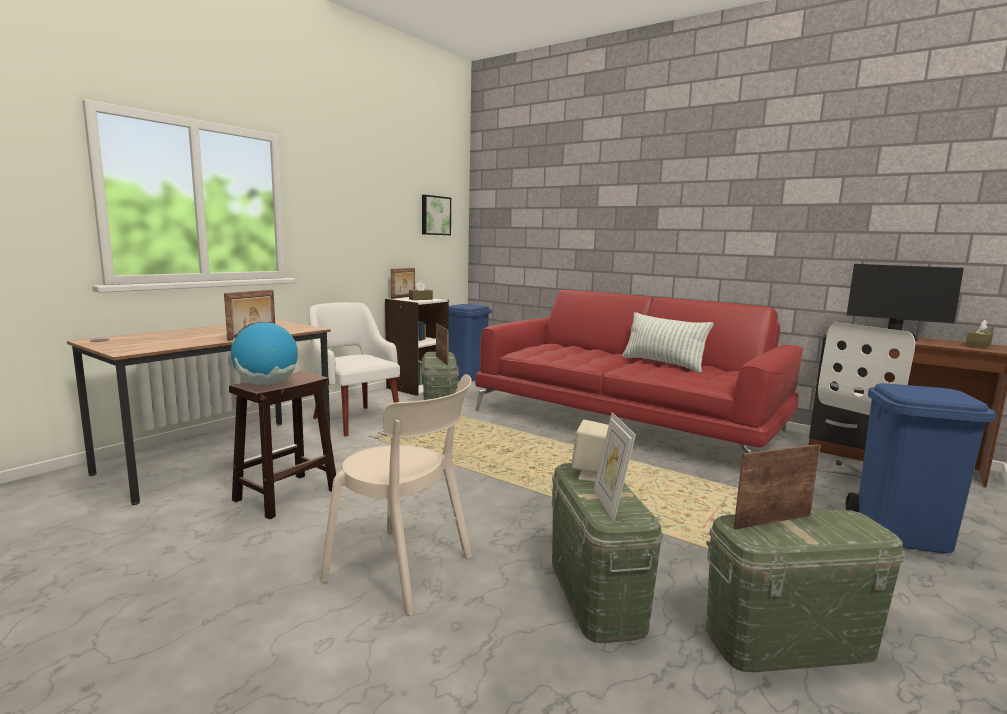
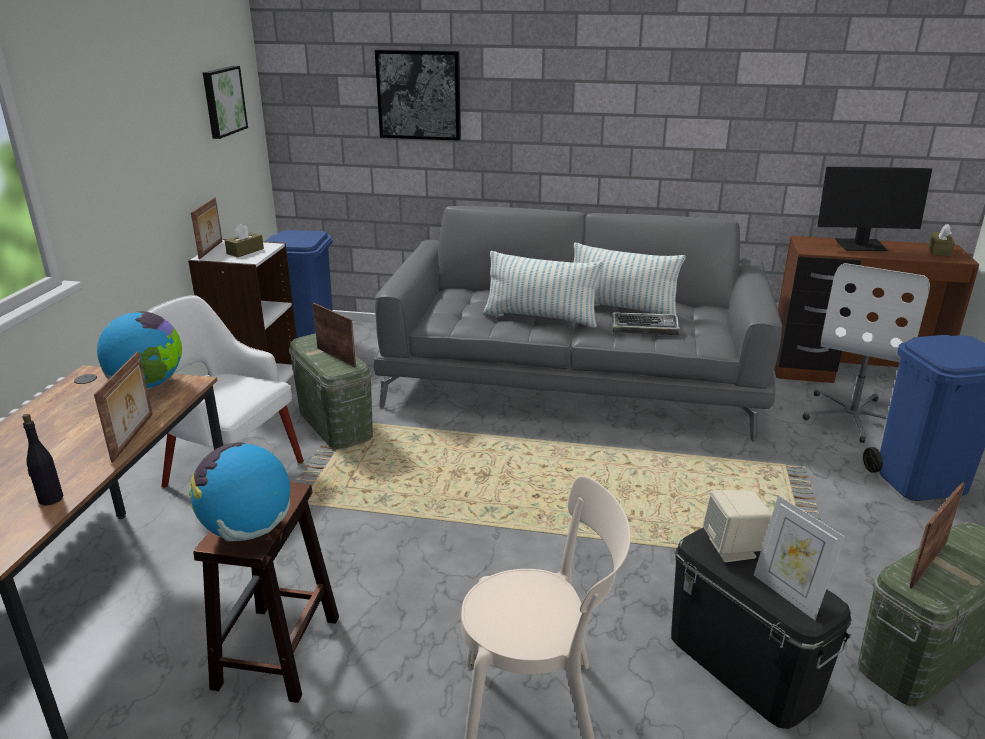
camera: 25 degrees left, 15 degrees up
red sofa [475,290,803,453] -> grey sofa [373,206,782,442]
green storage box [552,463,663,643] -> black storage box [671,528,852,729]
none -> black bottle [22,414,63,505]
none -> globe [97,311,182,390]
none -> picture [375,50,461,141]
none -> pillow [484,251,603,328]
none -> keyboard [611,312,680,335]

